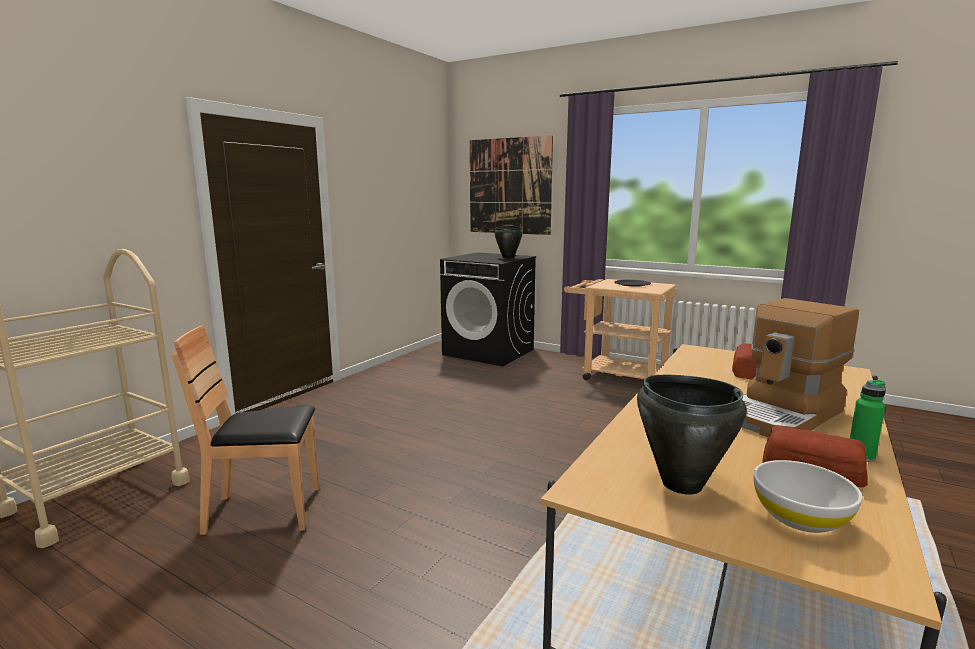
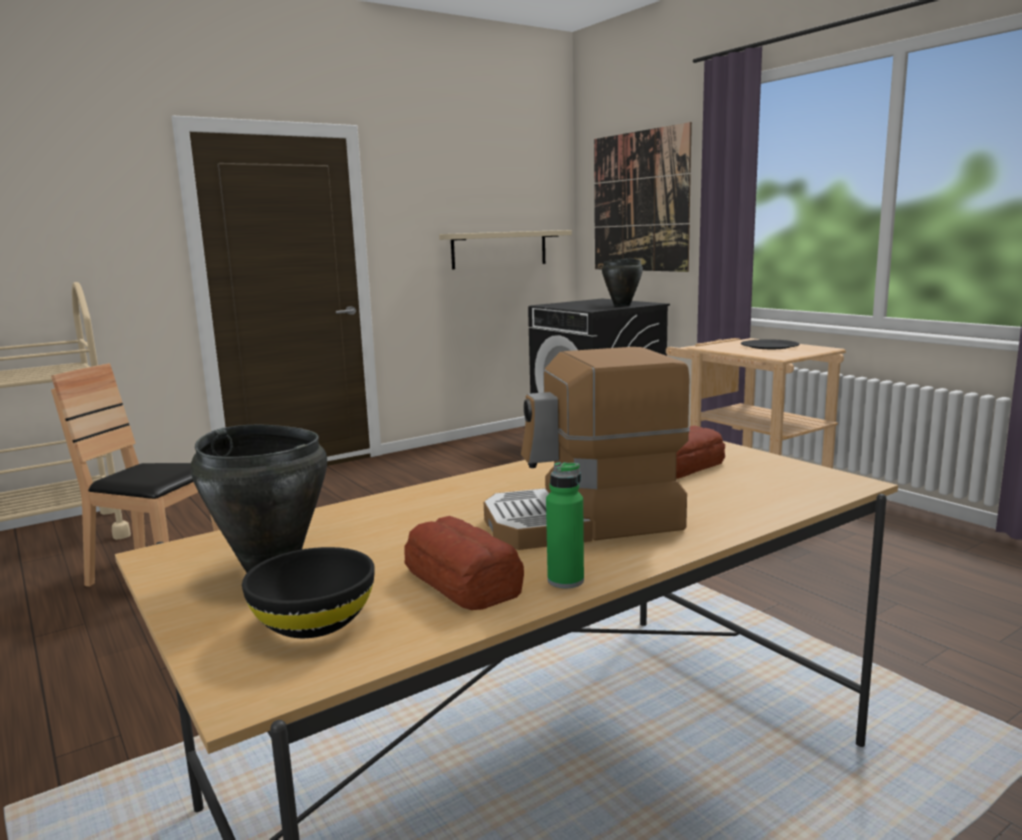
camera: 25 degrees right, 0 degrees up
white bowl [753,460,862,533] -> black bowl [242,547,375,638]
none -> beige shelf [439,230,572,269]

